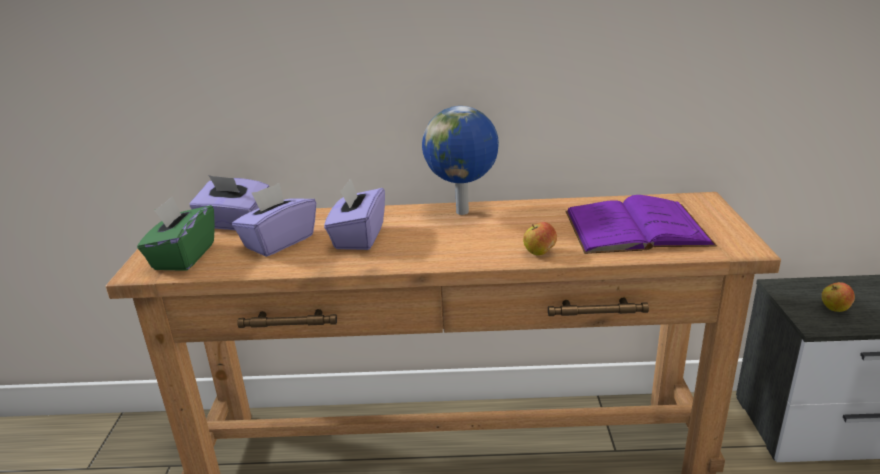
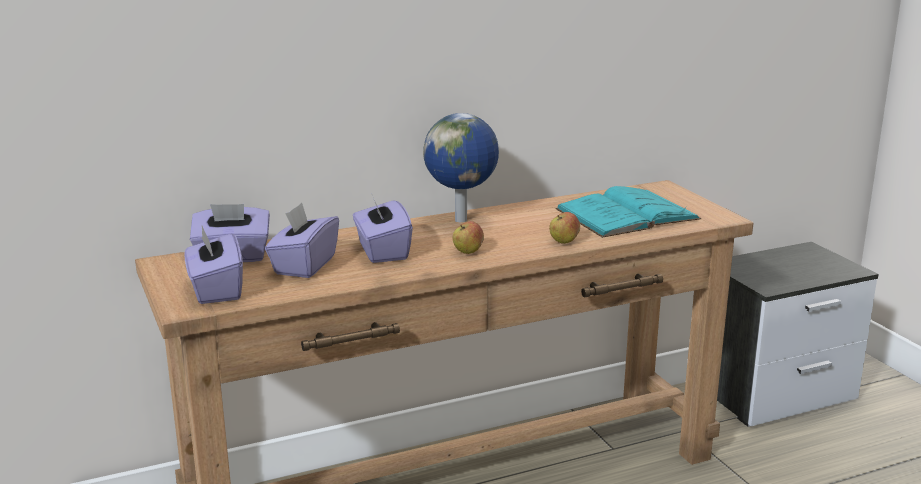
camera: 25 degrees left, 5 degrees down
green tissue box [137,196,215,271] -> purple tissue box [184,226,243,304]
purple book [565,195,717,254] -> turquoise book [555,186,701,238]
apple [822,282,855,312] -> apple moved to [453,221,484,254]

